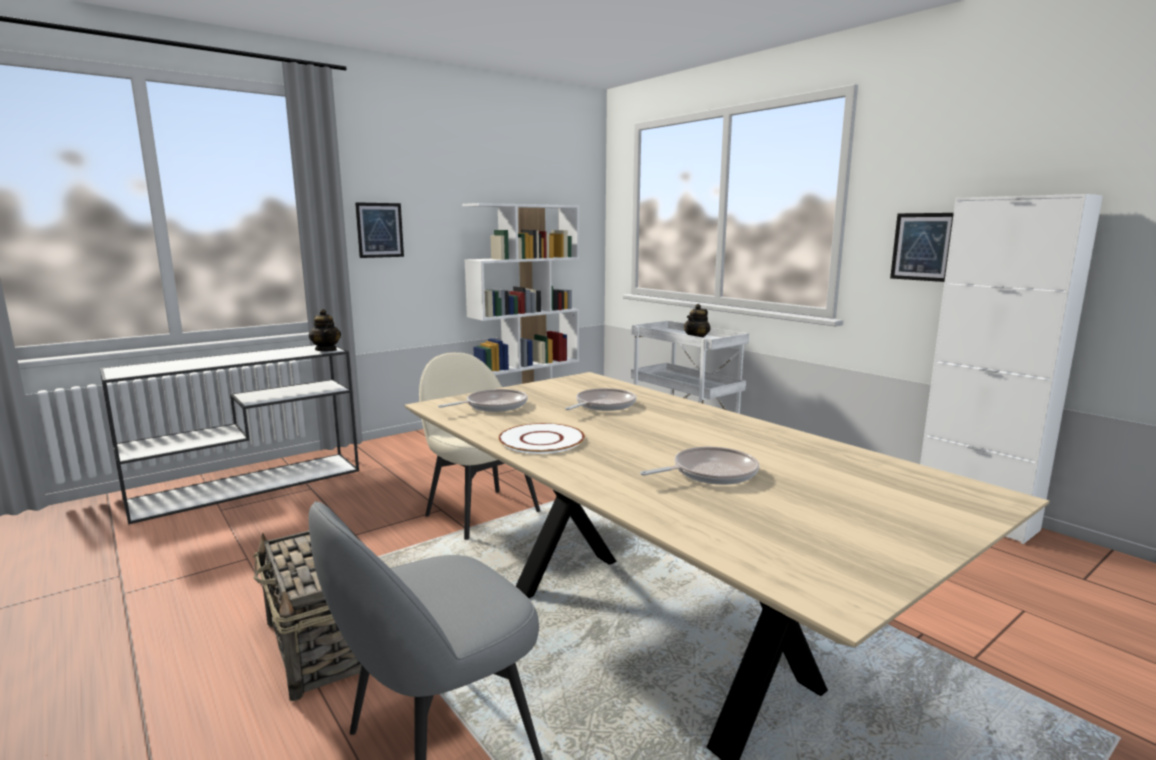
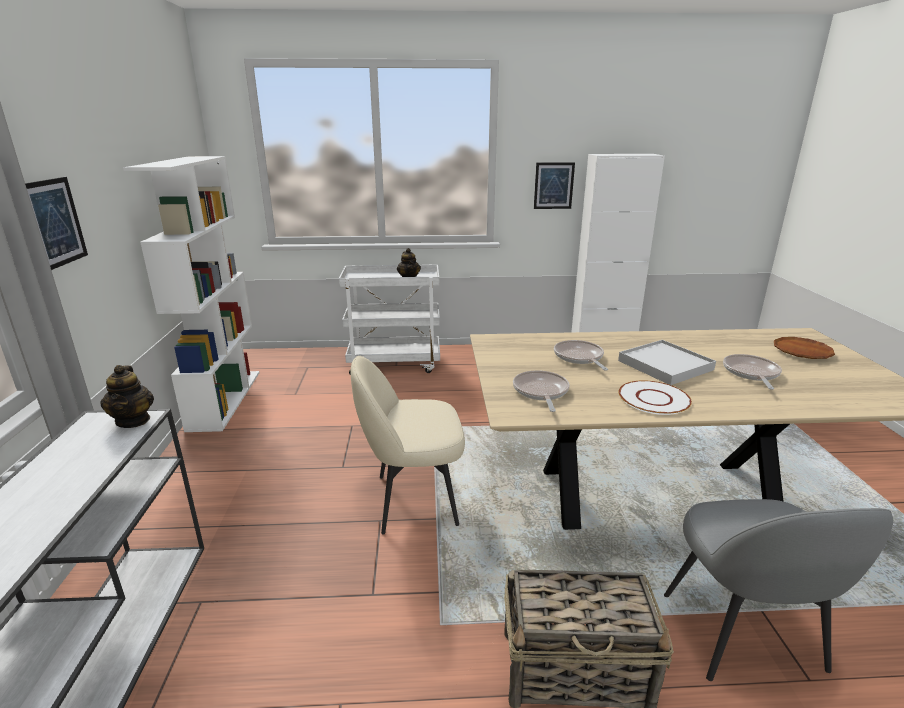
camera: 55 degrees left, 10 degrees up
teapot [309,309,341,351] -> teapot turned 75 degrees clockwise [100,365,154,428]
none -> white tray [618,340,716,385]
none -> brown plate [774,337,835,359]

